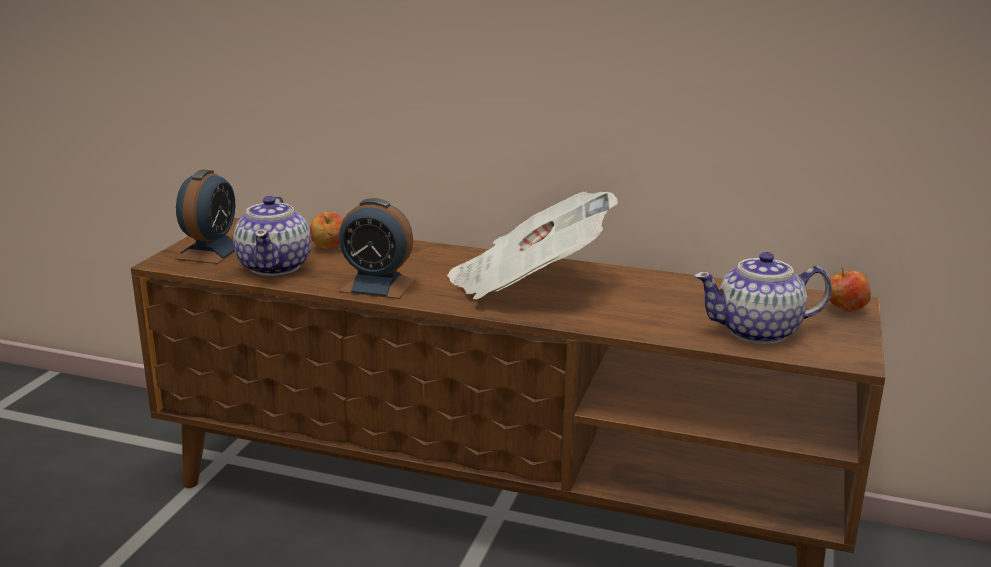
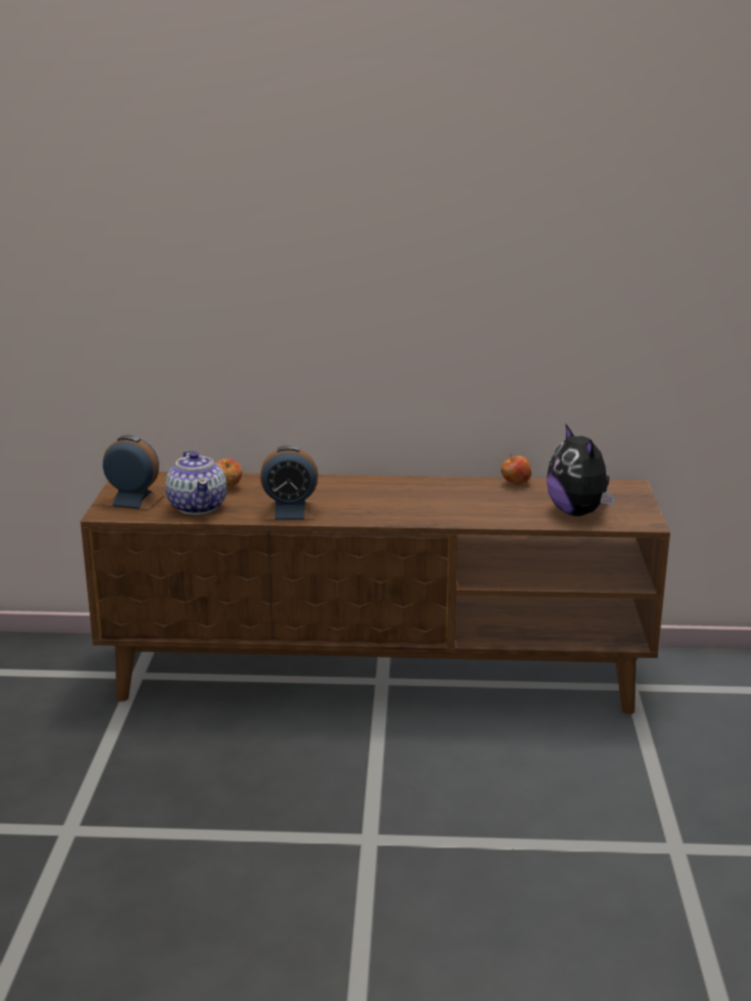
camera: 15 degrees left, 0 degrees up
alarm clock [175,170,235,264] -> alarm clock turned 75 degrees counterclockwise [103,435,164,511]
newspaper [447,192,618,300] -> none
teapot [694,252,832,344] -> plush toy [547,423,616,516]
apple [829,268,871,312] -> apple moved to [501,454,532,485]

